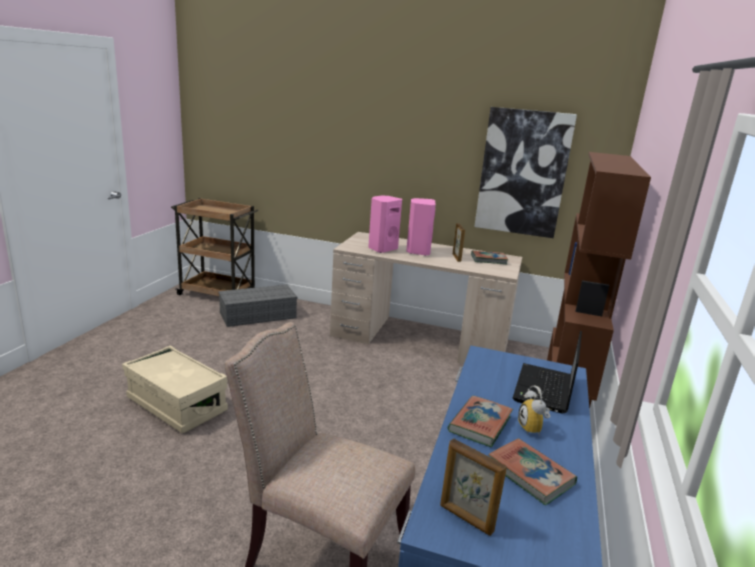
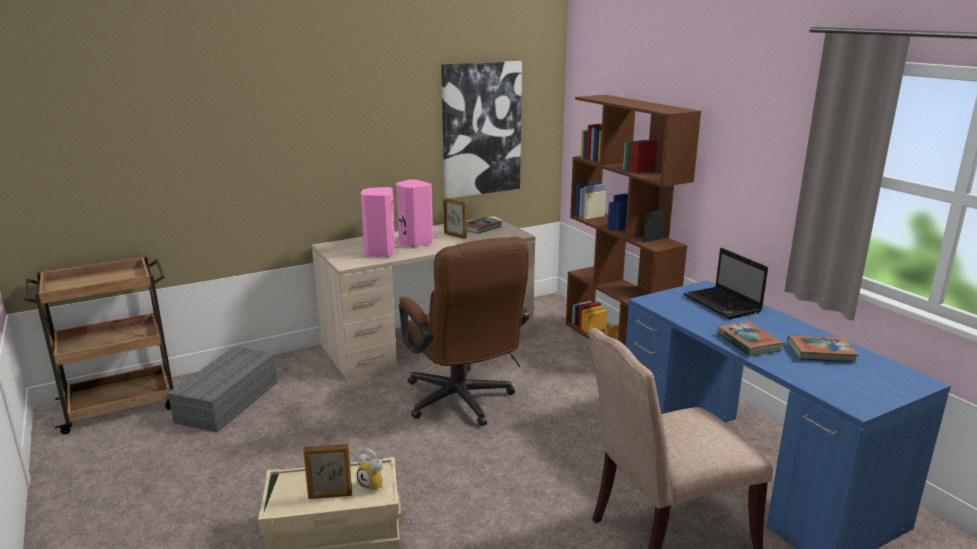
camera: 45 degrees left, 0 degrees up
picture frame [440,438,507,536] -> picture frame moved to [303,444,352,499]
alarm clock [518,386,550,436] -> alarm clock moved to [357,449,383,491]
none -> brown office chair [399,237,529,426]

